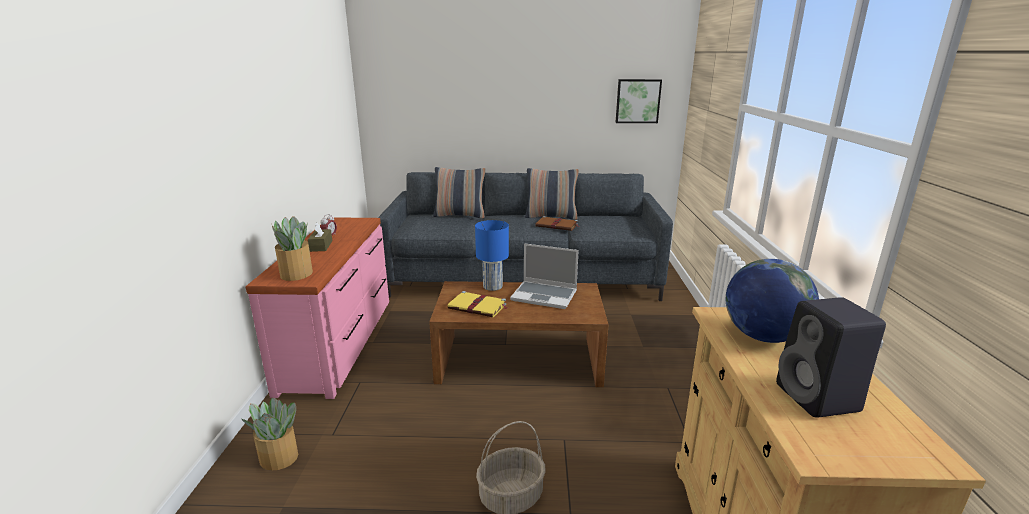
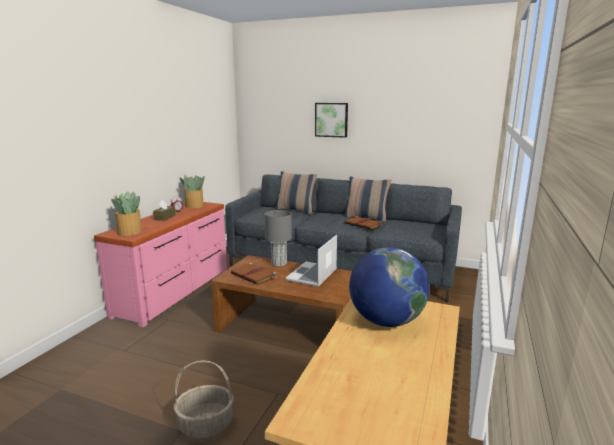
camera: 20 degrees right, 5 degrees down
potted plant [242,397,298,470] -> potted plant moved to [179,174,205,209]
yellow book [447,291,508,317] -> brown book [231,263,277,285]
blue table lamp [475,220,509,291] -> grey table lamp [265,210,292,267]
laptop [510,243,579,309] -> laptop turned 75 degrees clockwise [285,235,337,287]
picture [615,79,662,123] -> picture moved to [315,103,348,138]
black speaker [776,297,886,418] -> none

